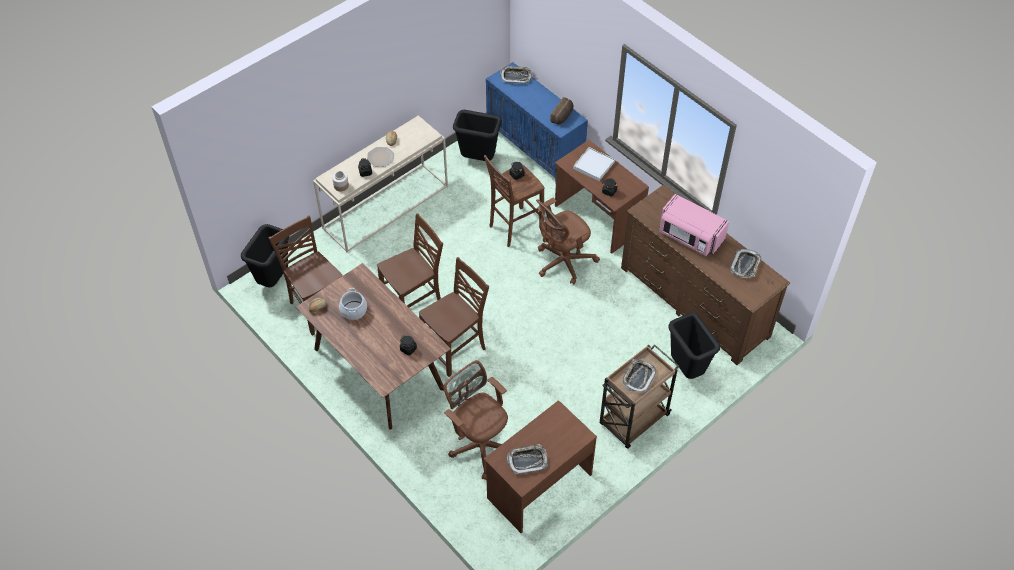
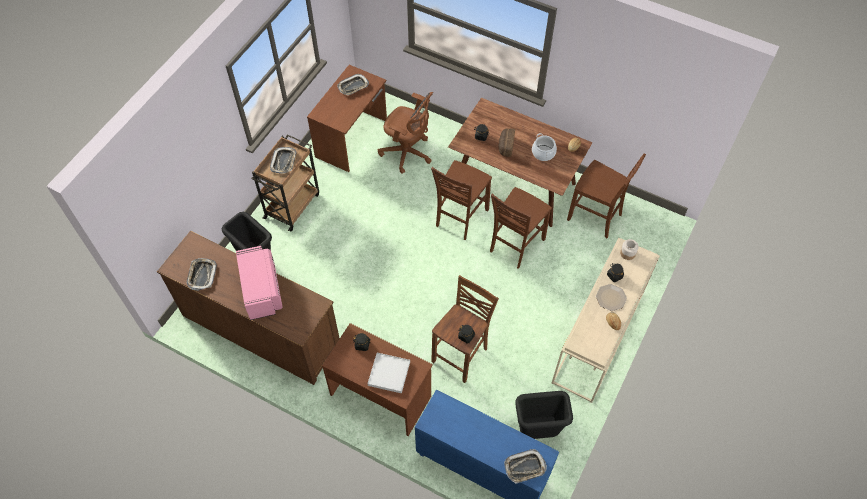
camera: 160 degrees right, 5 degrees up
black trash can [241,224,289,287] -> none
brown office chair [536,198,600,285] -> none
bread [550,97,573,125] -> bread moved to [498,128,515,157]
pink microwave [659,194,729,256] -> pink microwave turned 60 degrees clockwise [236,246,283,320]

